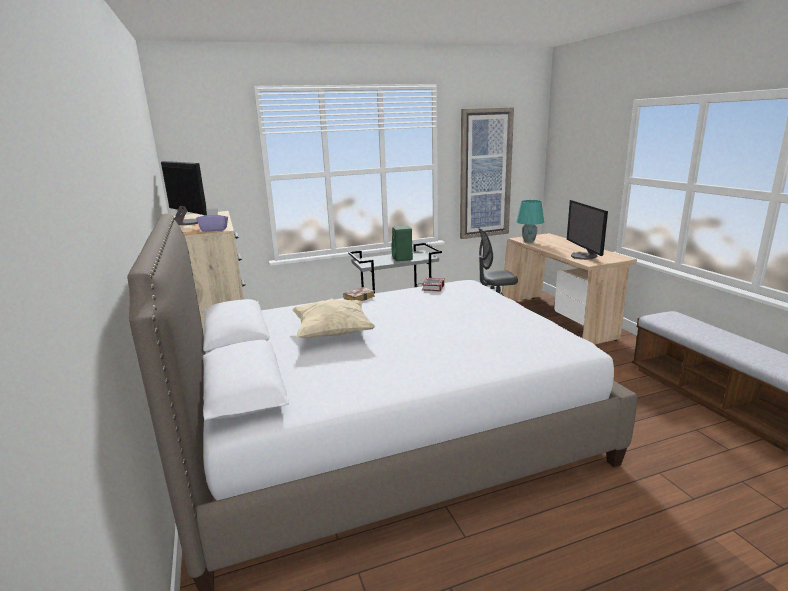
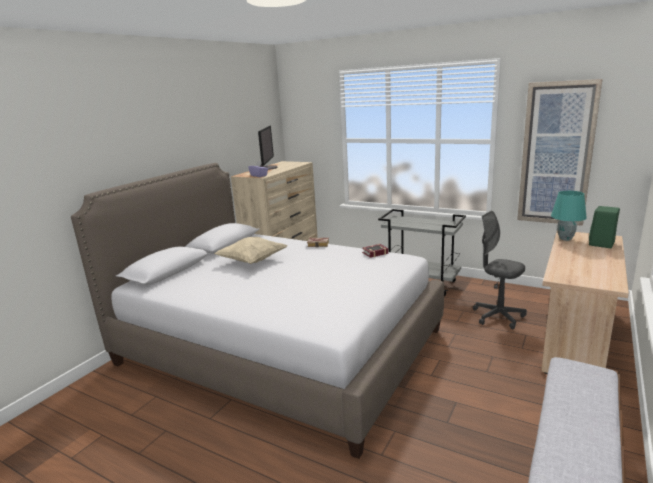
camera: 50 degrees right, 0 degrees up
green speaker [391,226,413,261] -> green speaker moved to [589,206,620,248]
monitor [567,200,608,260] -> none

